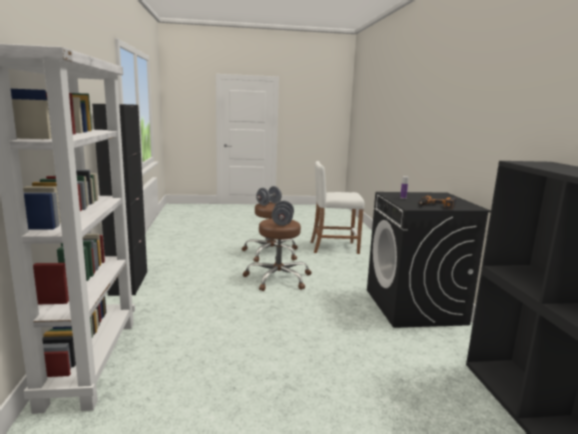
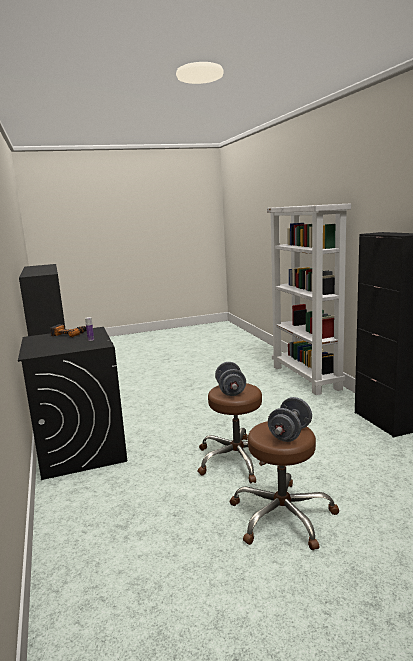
camera: 170 degrees right, 0 degrees up
white stool [311,161,365,254] -> none

